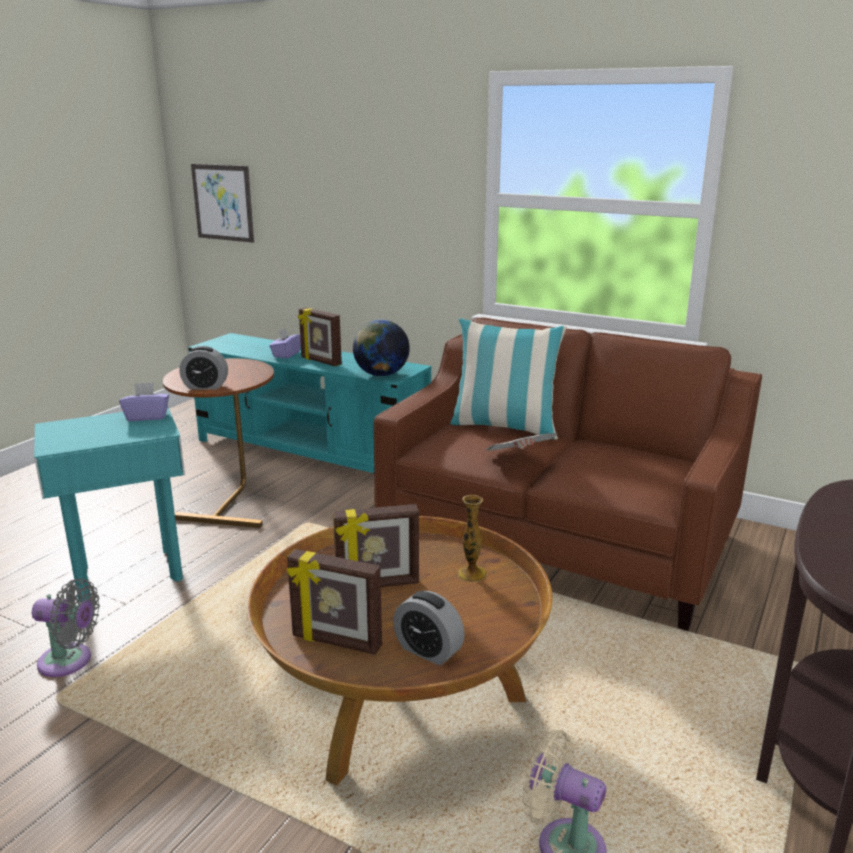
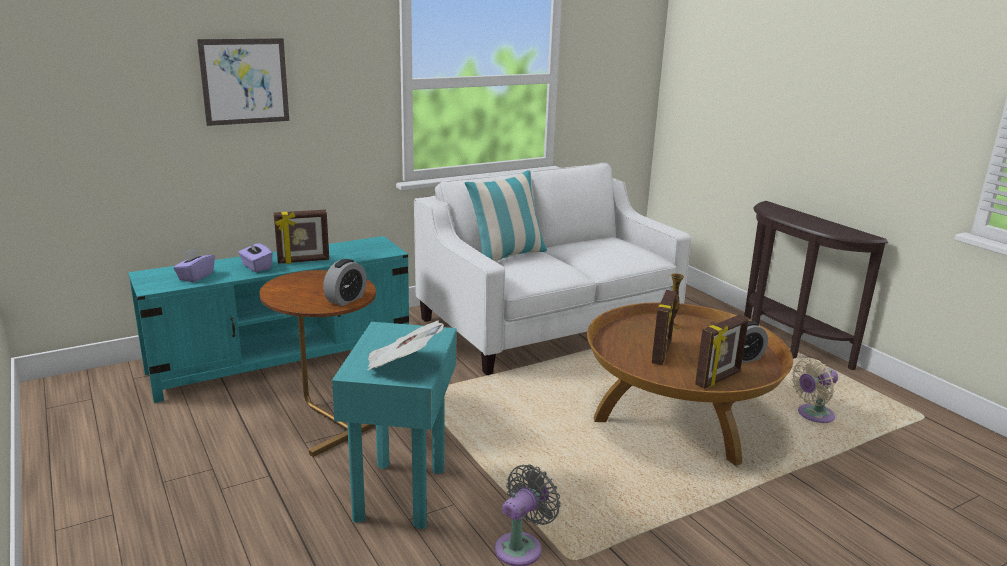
camera: 60 degrees left, 0 degrees up
purple tissue box [119,382,169,421] -> purple tissue box moved to [173,248,215,282]
picture [191,164,254,243] -> picture moved to [197,38,289,126]
globe [353,320,410,376] -> none
brown sofa [374,317,762,631] -> white sofa [414,163,691,375]
newspaper [486,433,558,451] -> newspaper moved to [367,320,444,370]

